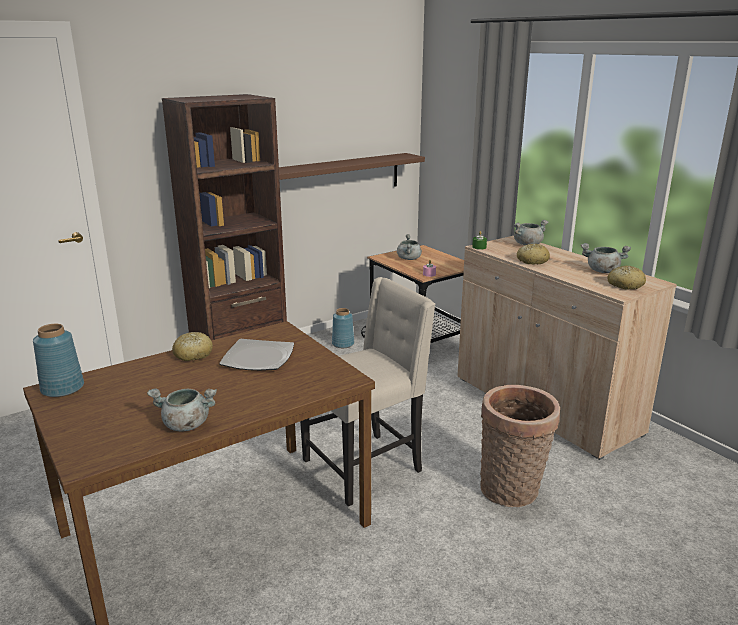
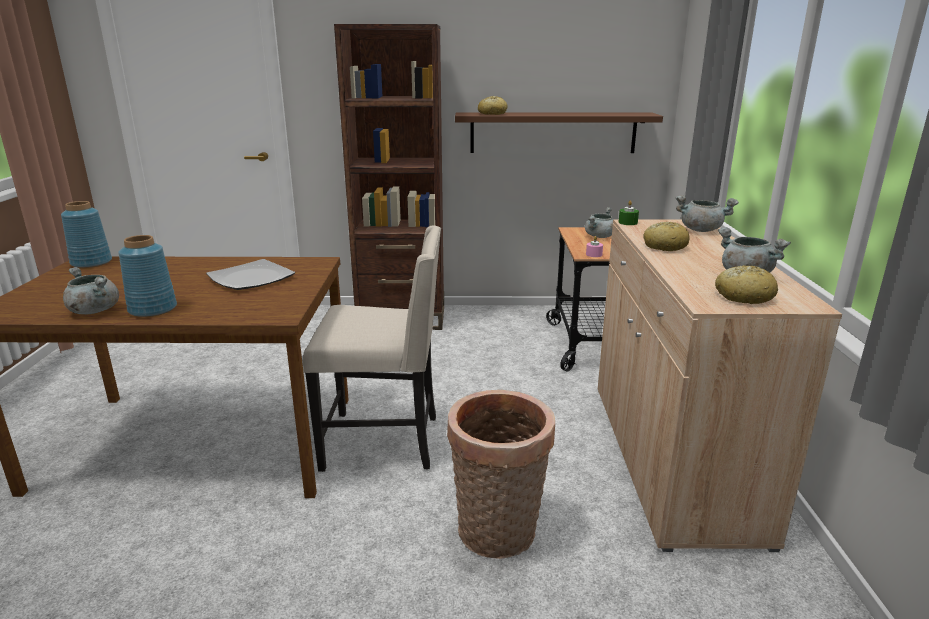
camera: 35 degrees right, 0 degrees up
bread [172,332,213,361] -> bread moved to [478,96,508,115]
blue vase [332,308,354,348] -> blue vase moved to [118,235,177,317]

